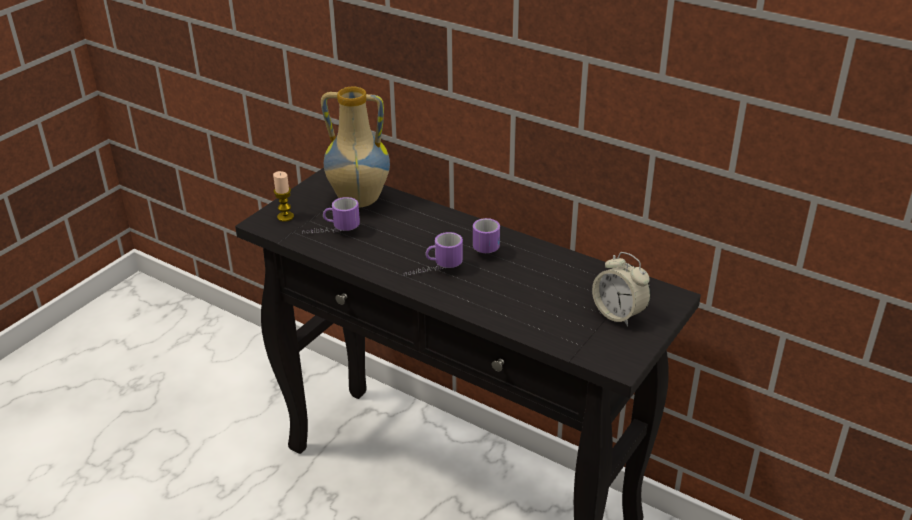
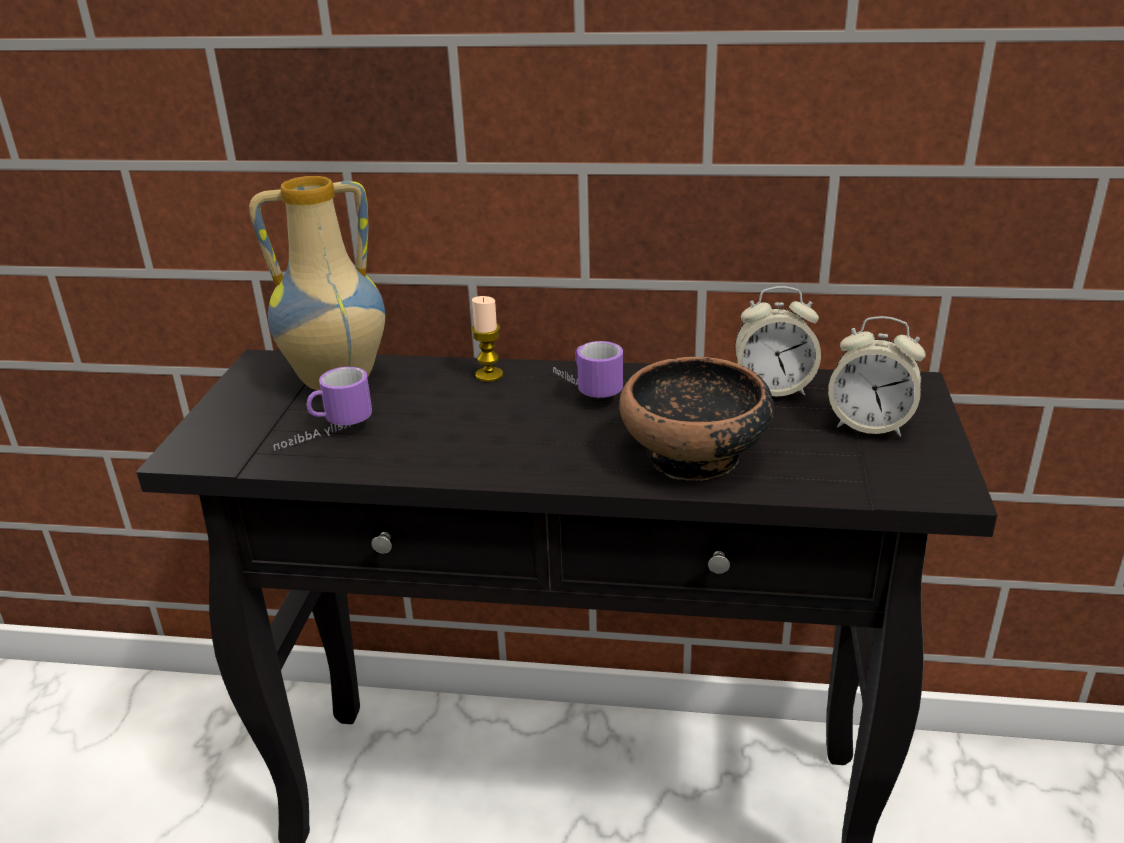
camera: 25 degrees left, 5 degrees down
candle [273,171,294,222] -> candle moved to [471,296,503,382]
mug [404,232,463,276] -> none
none -> bowl [619,357,774,481]
none -> alarm clock [735,286,821,396]

